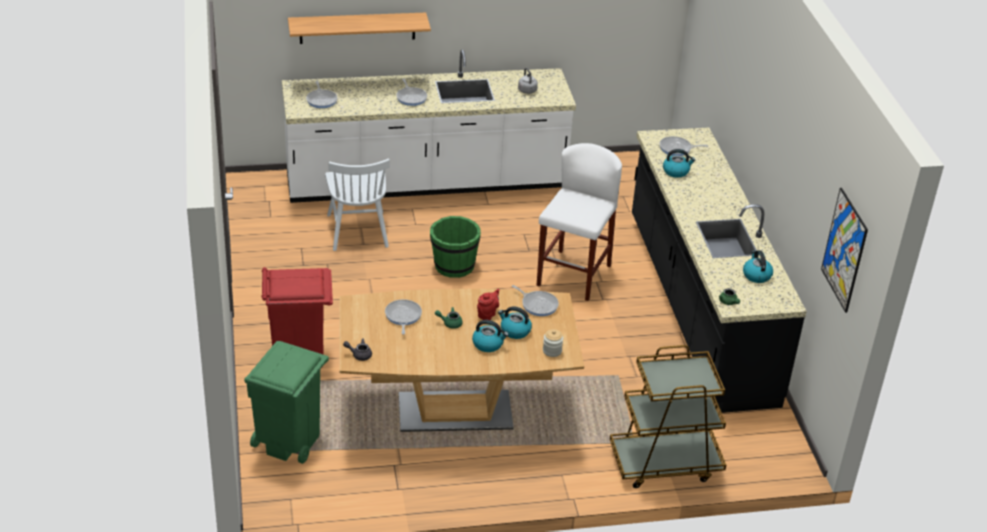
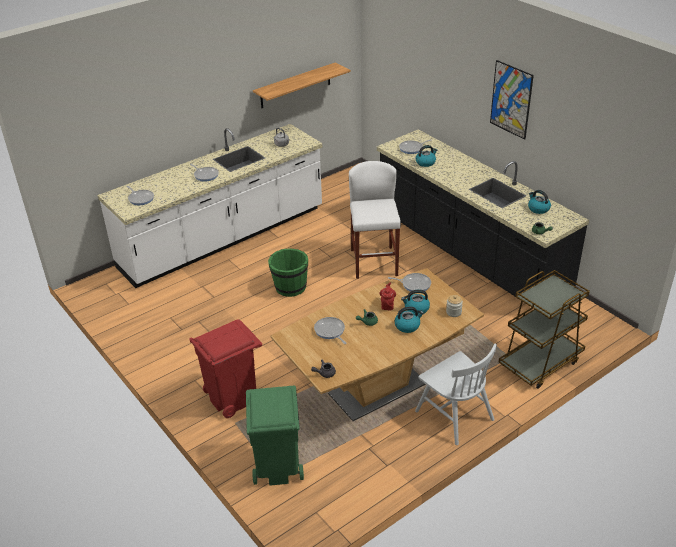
camera: 25 degrees left, 0 degrees up
shelf [288,13,431,44] -> shelf moved to [253,62,351,108]
white chair [325,158,390,251] -> white chair moved to [415,343,497,445]
picture [821,188,868,313] -> picture moved to [490,60,534,140]

